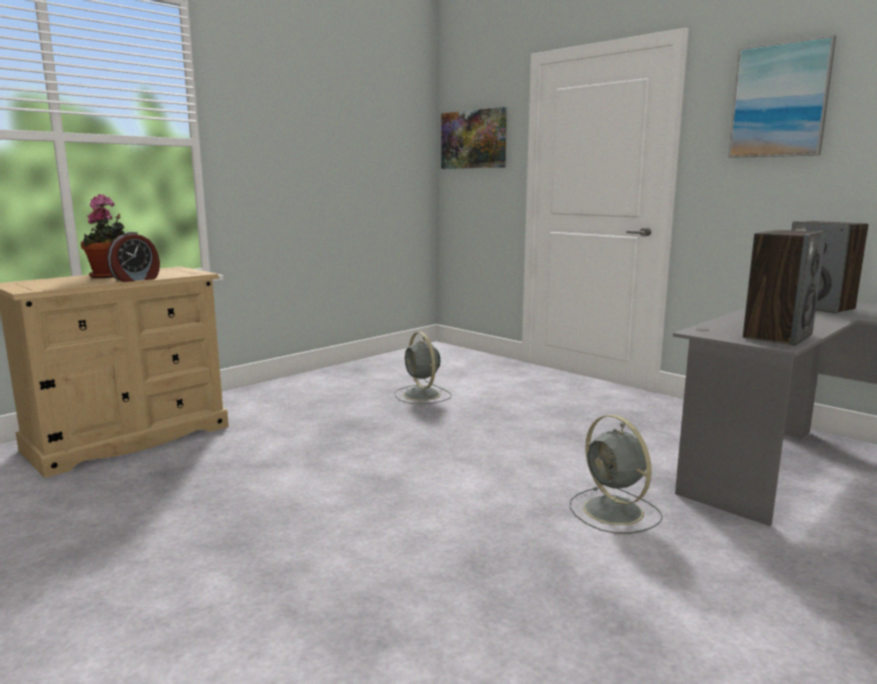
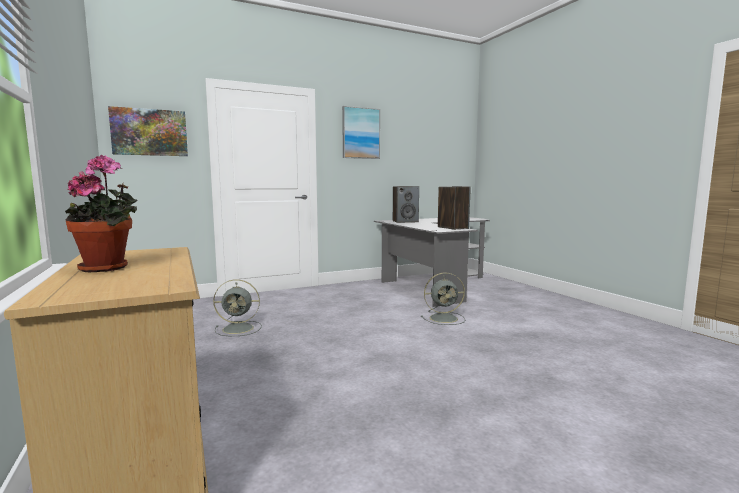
camera: 70 degrees left, 5 degrees down
alarm clock [107,232,160,282] -> none

